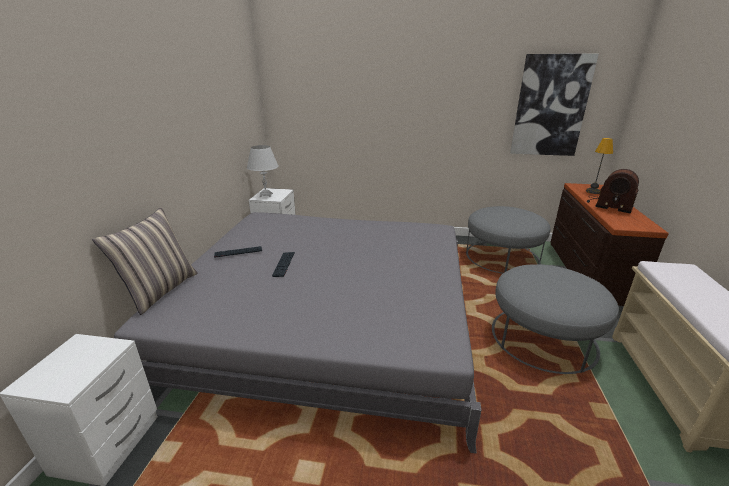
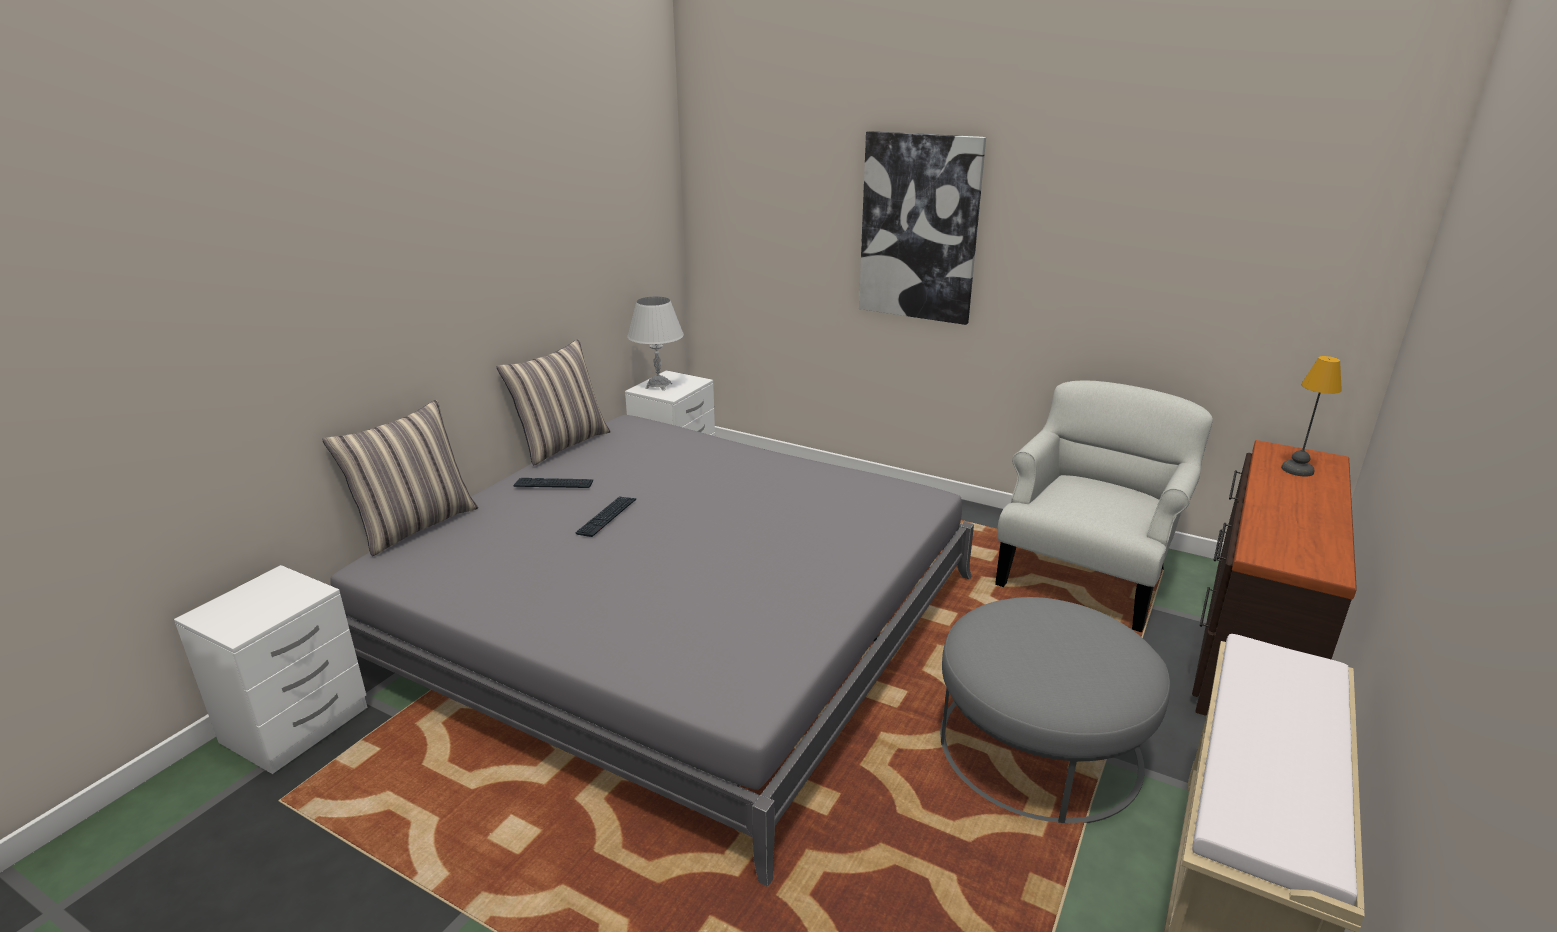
camera: 20 degrees right, 0 degrees up
grey ottoman [466,206,550,274] -> white armchair [995,380,1213,632]
picture [510,54,599,156] -> picture moved to [859,131,986,325]
radio [587,169,639,213] -> none
none -> pillow [496,339,610,465]

